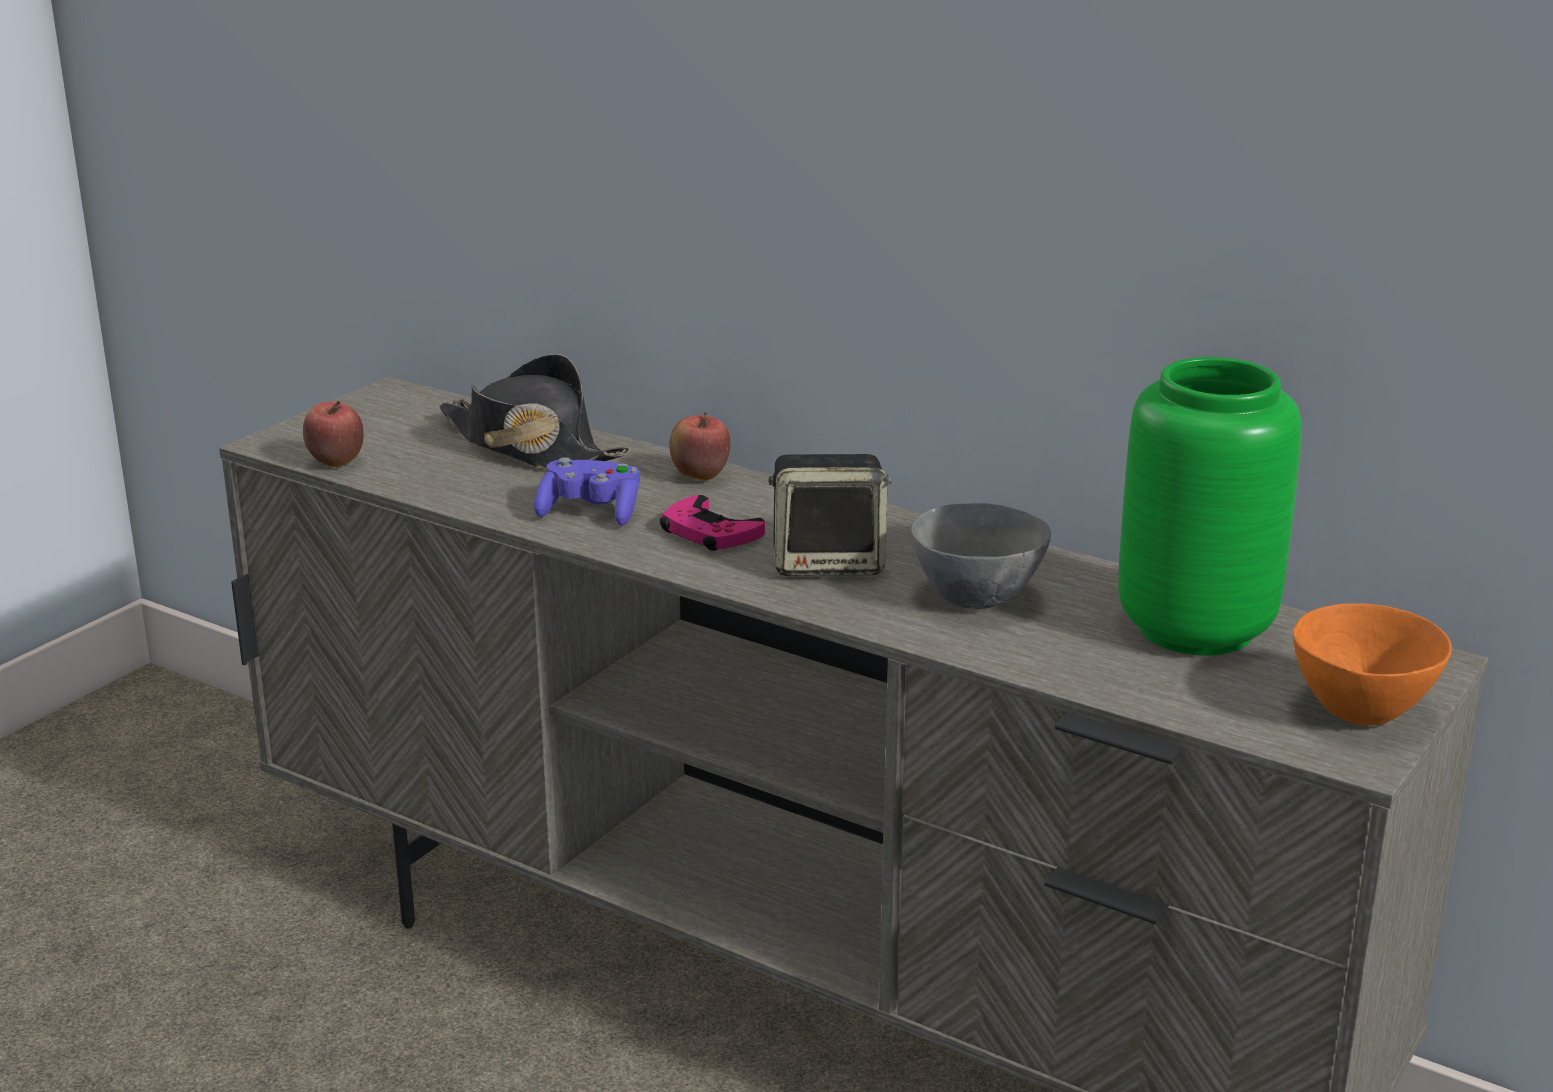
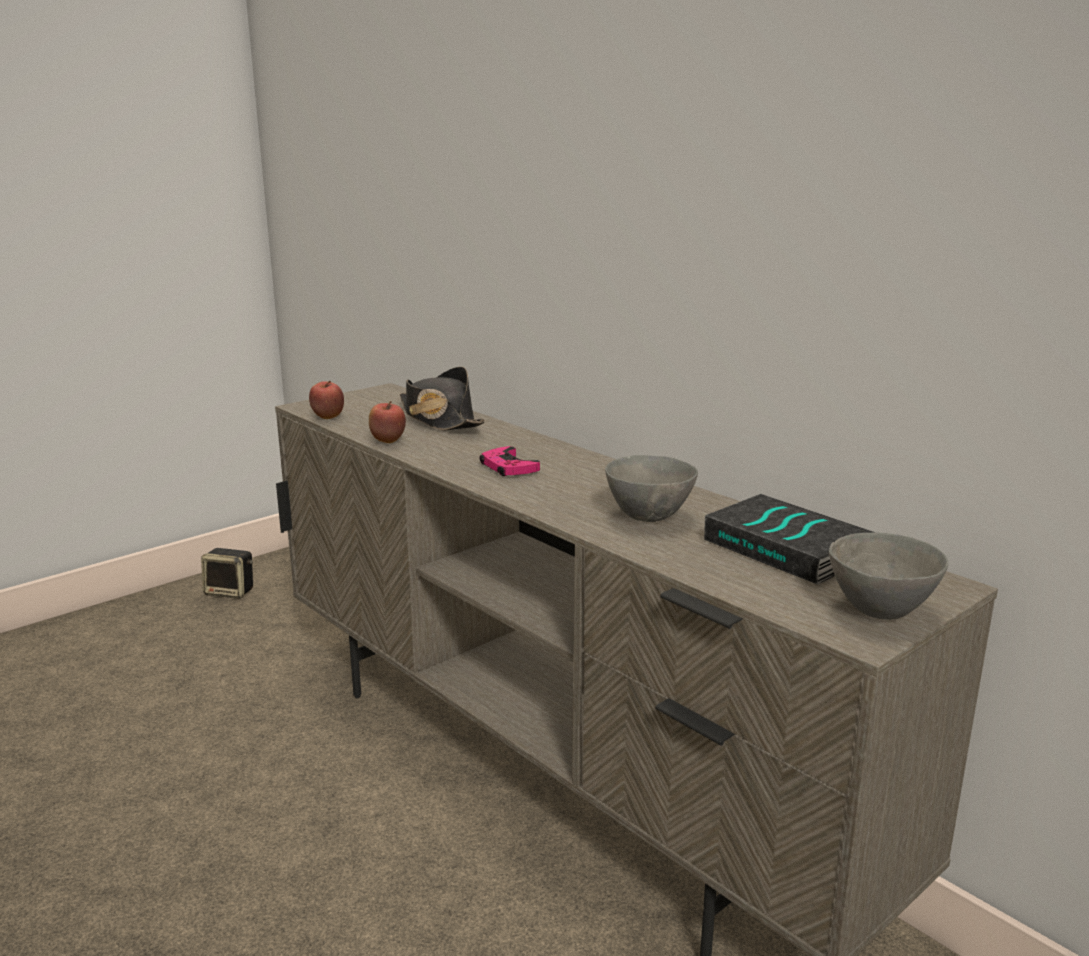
camera: 15 degrees right, 5 degrees down
purple game controller [534,457,640,526] -> none
apple [669,412,730,481] -> apple moved to [369,401,406,443]
speaker [768,454,892,576] -> speaker moved to [201,548,253,599]
green vase [1118,357,1302,655] -> book [704,494,876,585]
orange bowl [1293,603,1452,725] -> grey bowl [829,532,949,620]

